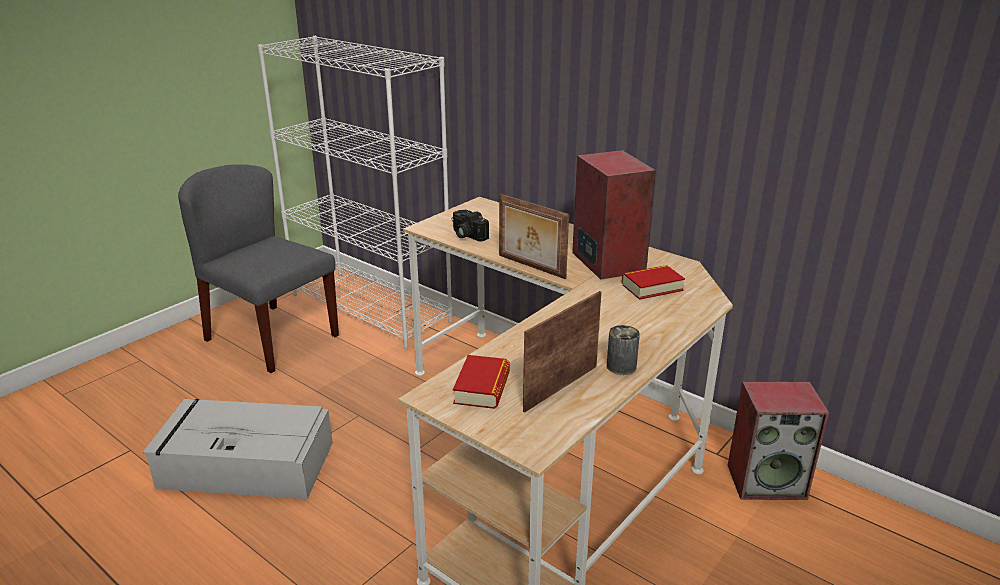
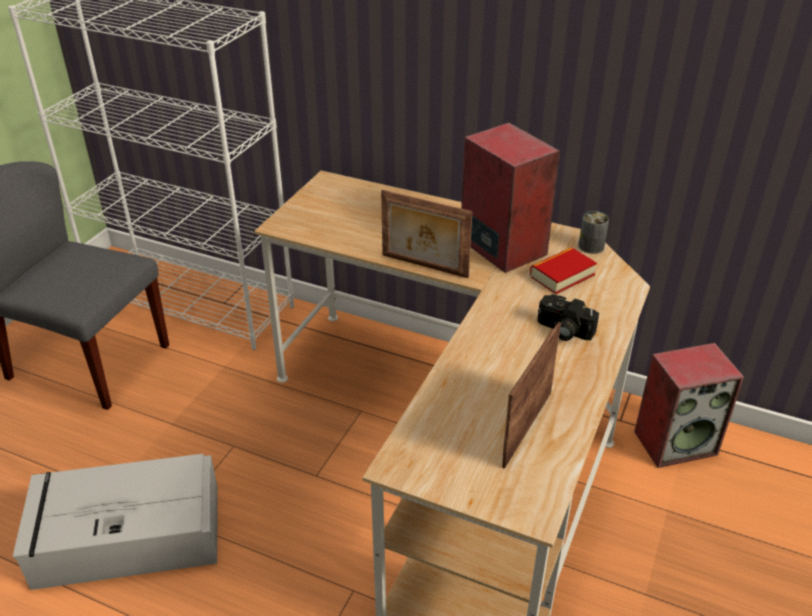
camera: 15 degrees left, 10 degrees up
camera [452,210,489,242] -> camera moved to [537,294,599,341]
book [453,355,510,409] -> none
can [607,325,640,375] -> can moved to [578,211,609,254]

